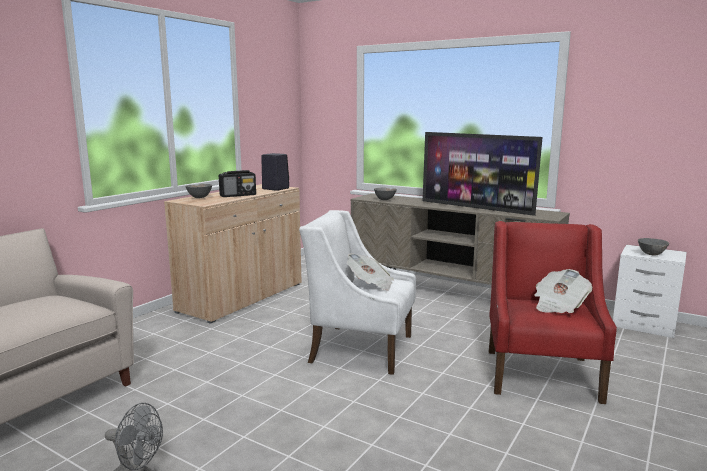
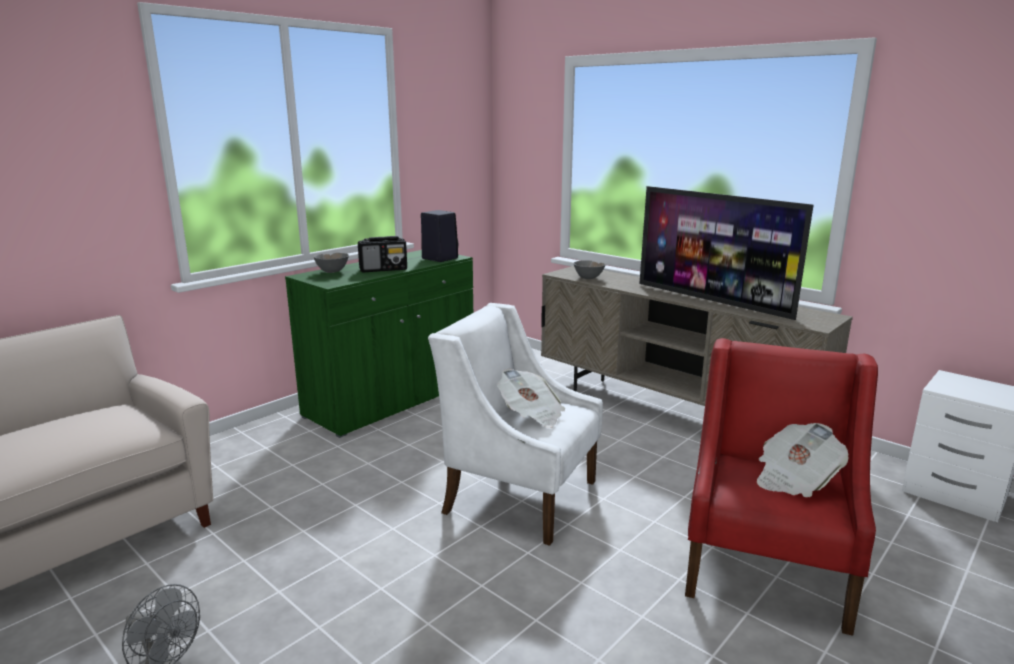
camera: 10 degrees right, 5 degrees up
beige cabinet [164,184,302,324] -> green cabinet [285,250,473,438]
grey bowl [638,238,669,256] -> none

